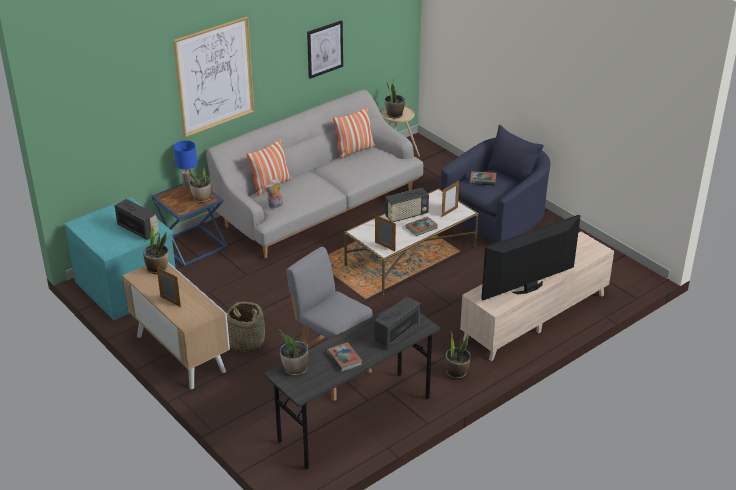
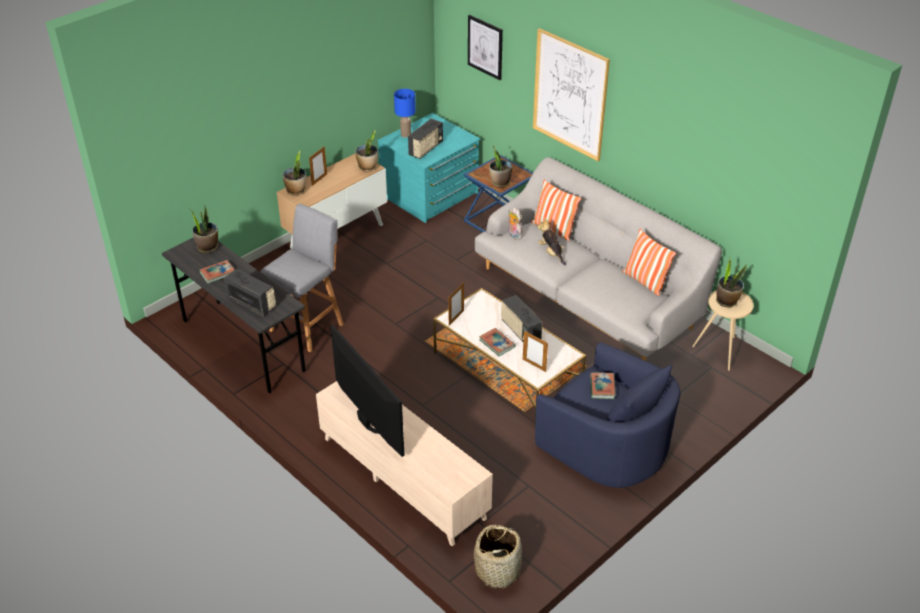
camera: 85 degrees right, 5 degrees up
blue table lamp [174,141,197,190] -> blue table lamp moved to [394,89,416,138]
basket [227,301,265,352] -> basket moved to [474,524,522,589]
picture [307,20,343,79] -> picture moved to [468,15,503,80]
potted plant [445,331,471,379] -> potted plant moved to [282,150,306,195]
none -> plush toy [537,218,566,265]

